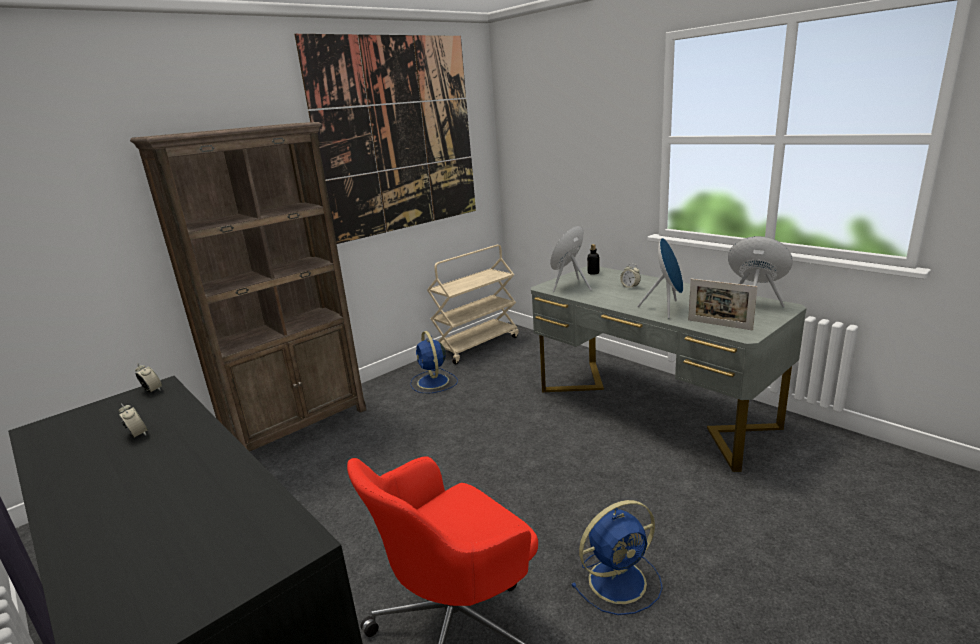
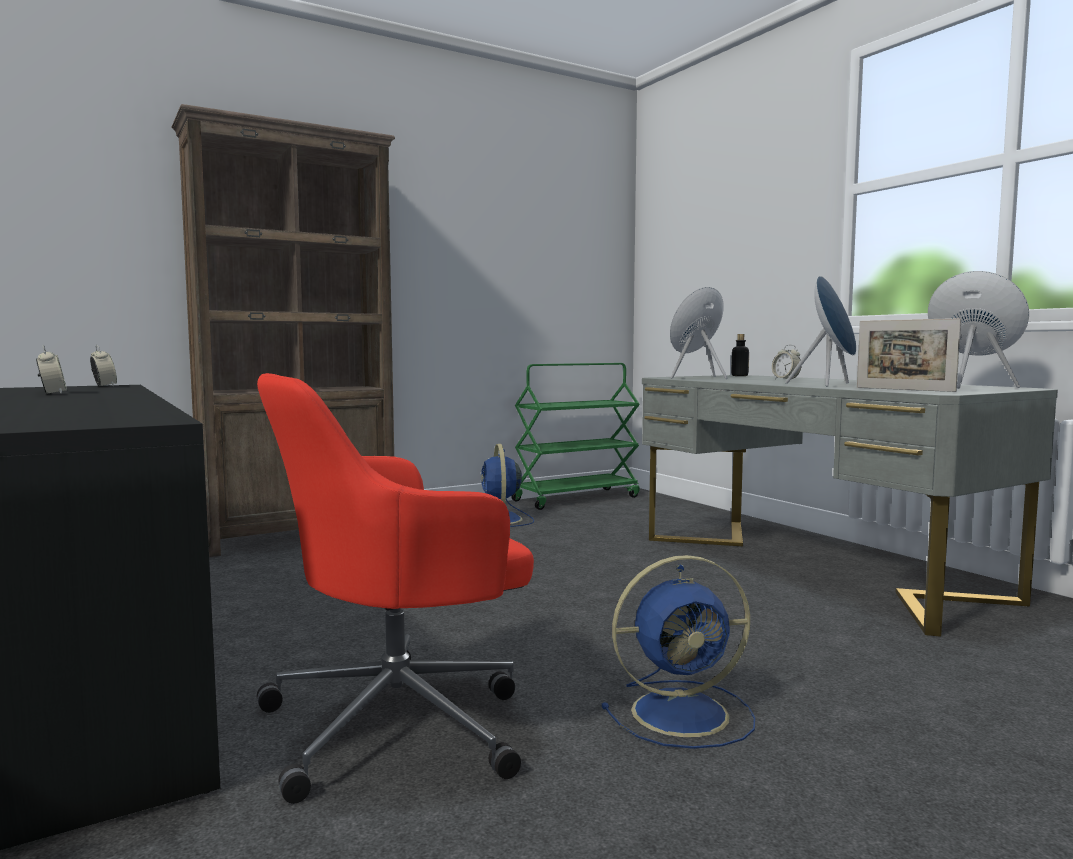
camera: 10 degrees right, 15 degrees down
picture [295,34,476,244] -> none
beige cart [427,245,519,364] -> green cart [511,363,640,510]

